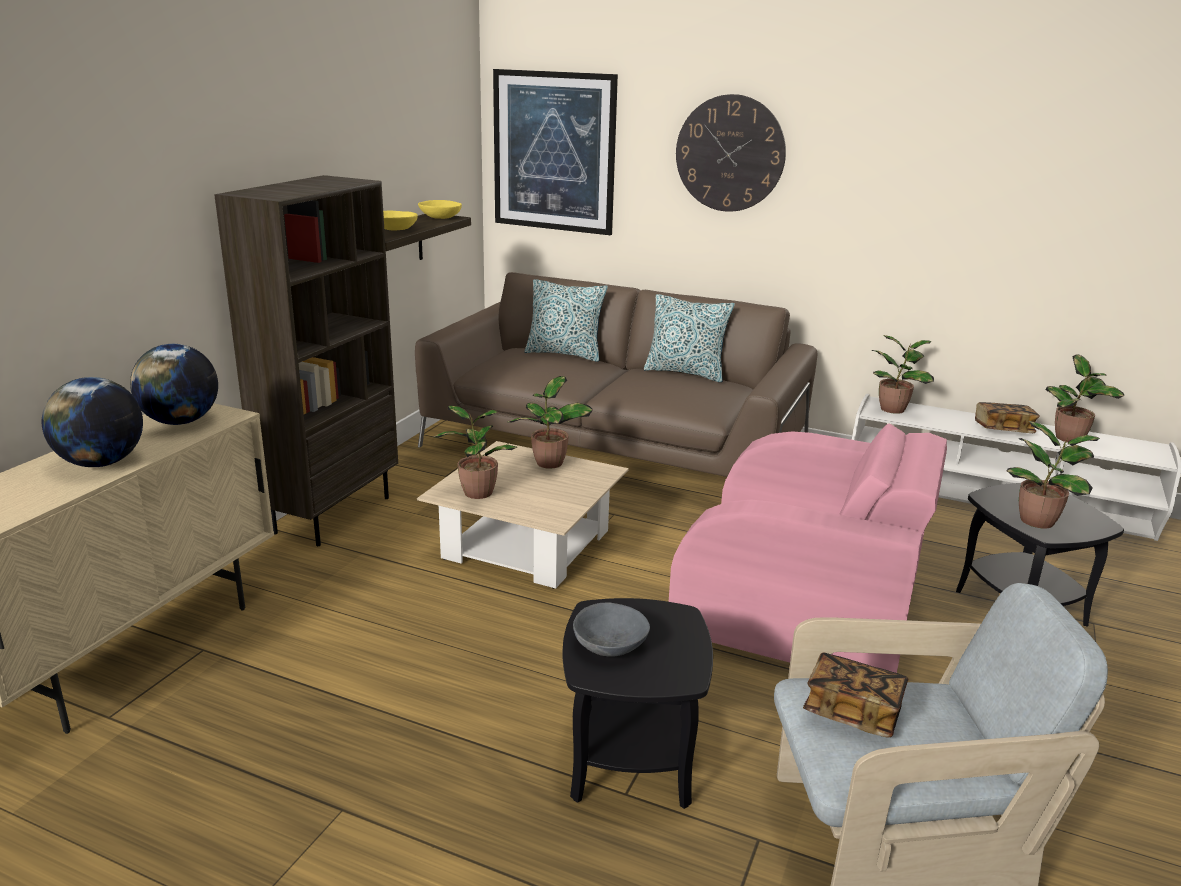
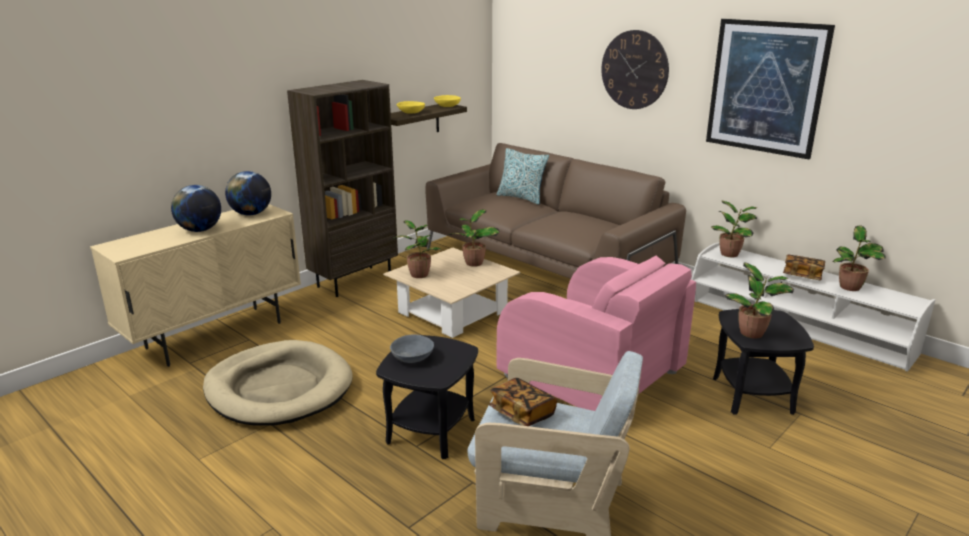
camera: 20 degrees right, 0 degrees up
picture [493,69,618,235] -> picture moved to [706,19,835,159]
pillow [644,294,735,382] -> none
none -> beige dog bed [203,340,352,425]

